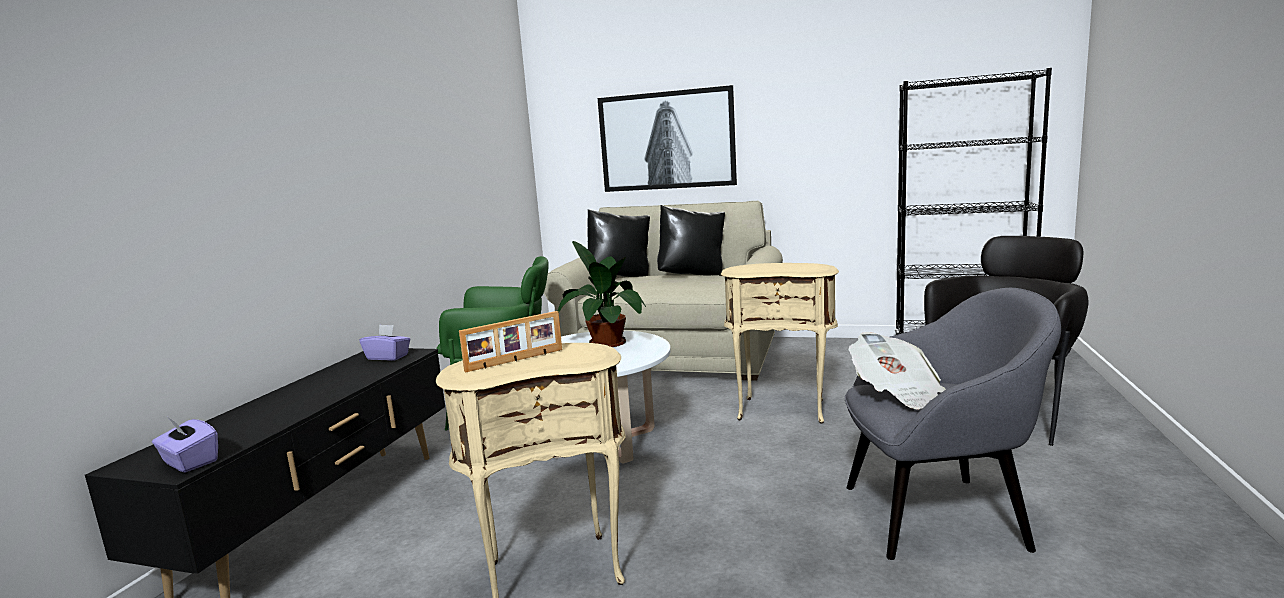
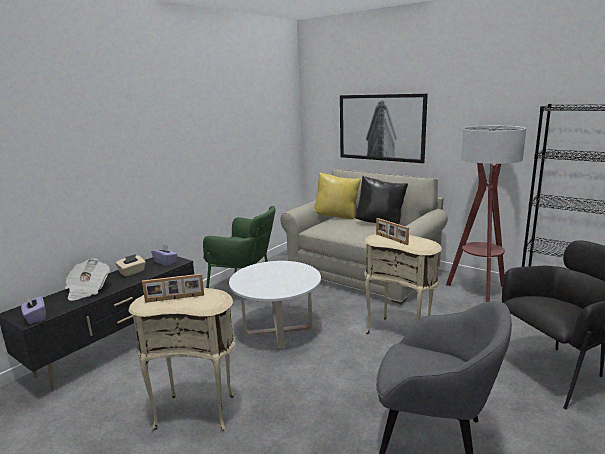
camera: 20 degrees right, 5 degrees up
potted plant [557,241,646,347] -> none
black pillow [587,209,650,277] -> yellow pillow [314,172,361,219]
newspaper [849,332,946,410] -> newspaper moved to [65,258,110,301]
none -> beige tissue box [116,254,146,277]
none -> picture frame [376,218,409,245]
none -> floor lamp [446,125,526,302]

